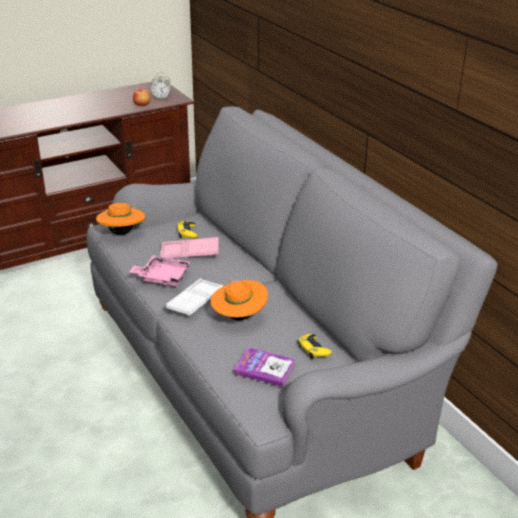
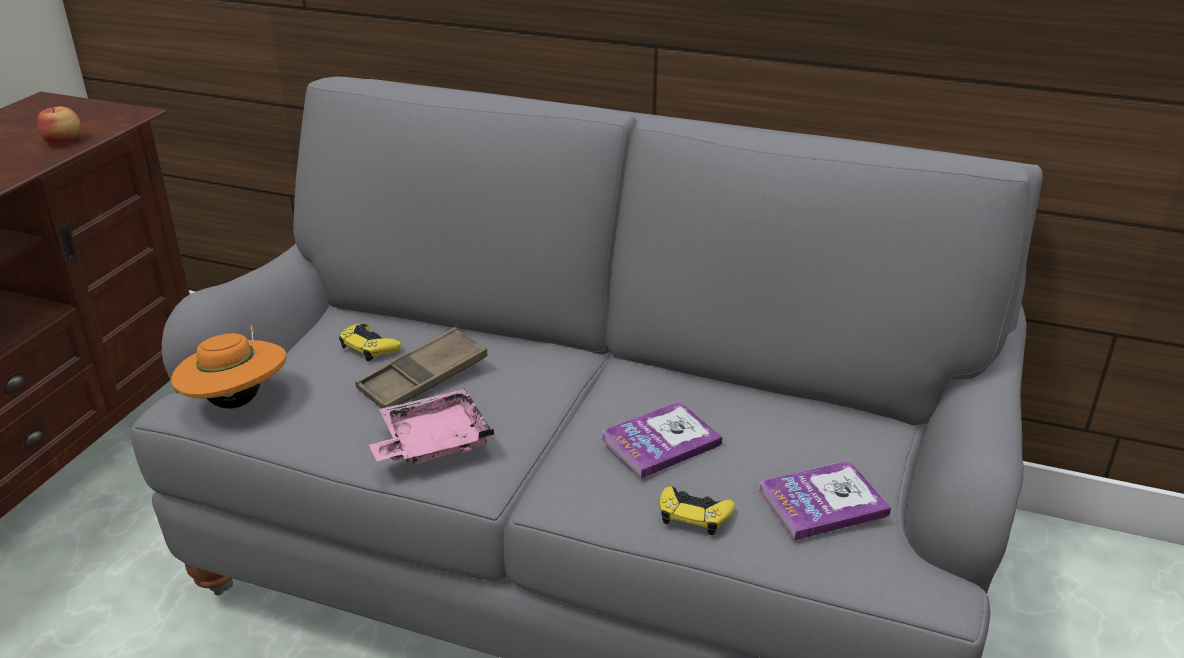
camera: 40 degrees left, 0 degrees up
alarm clock [151,72,171,99] -> none
pink tray [160,237,219,258] -> brown tray [355,327,488,408]
white tray [166,279,223,316] -> none
orange hat [211,277,268,320] -> book [601,401,722,478]
yellow game controller [298,334,332,359] -> yellow game controller moved to [660,486,735,535]

